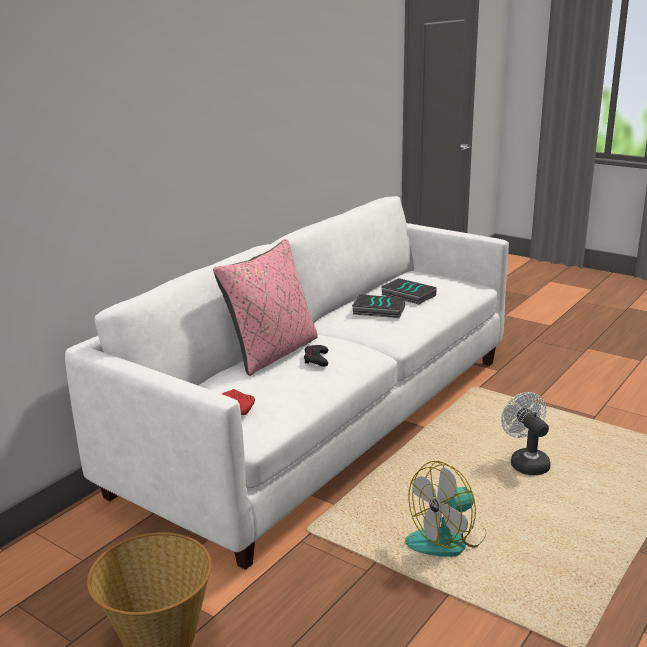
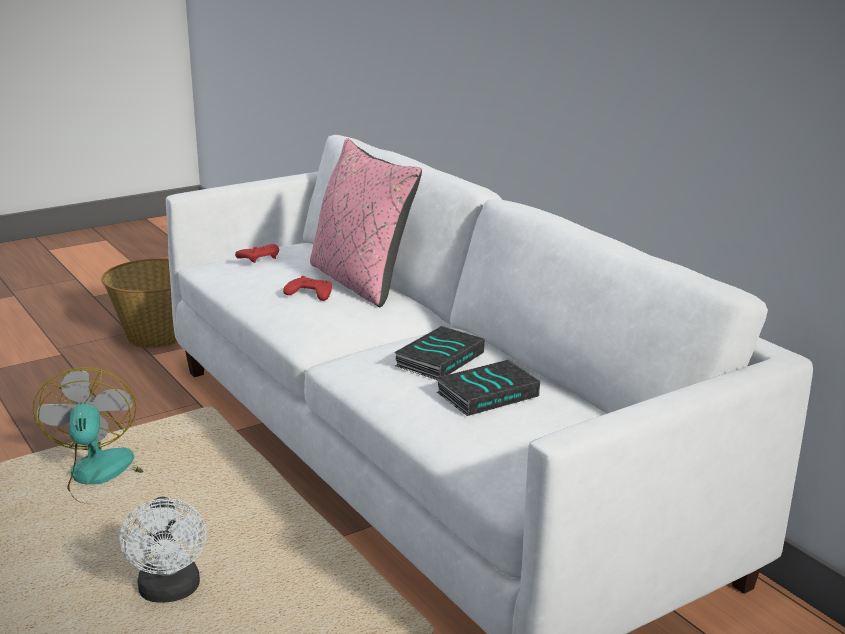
camera: 110 degrees right, 0 degrees up
black game controller [304,345,328,367] -> red game controller [283,276,332,301]
white fan [501,392,551,475] -> white fan turned 75 degrees clockwise [120,497,206,603]

